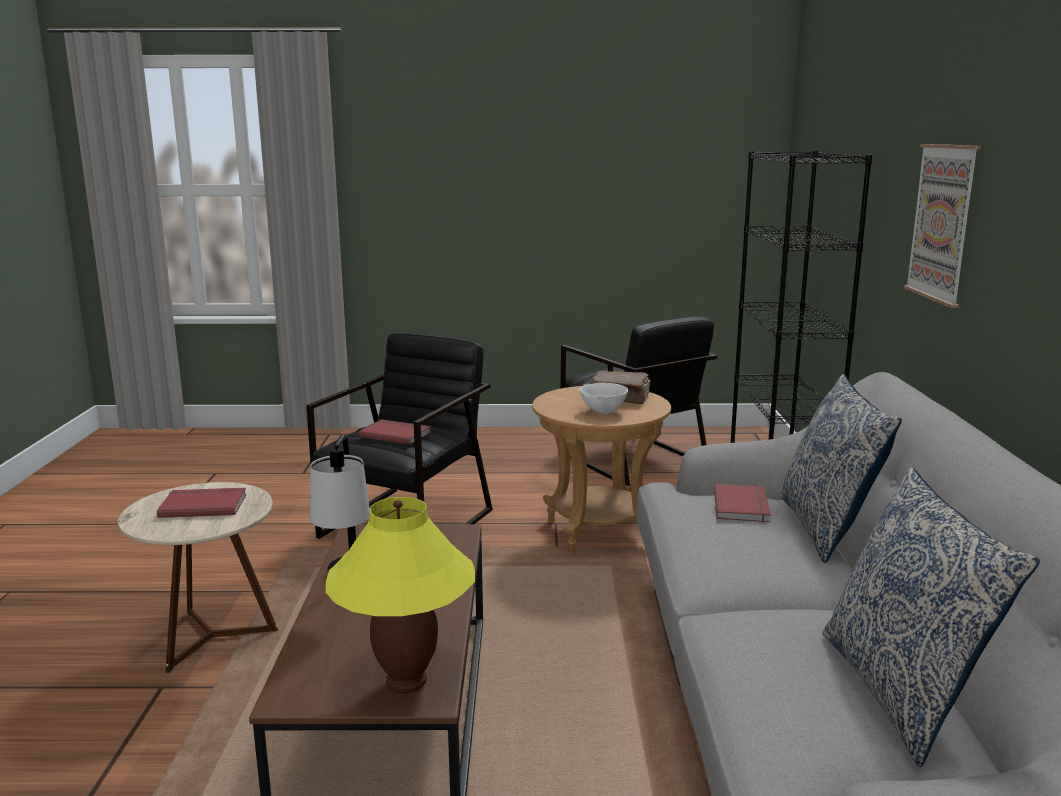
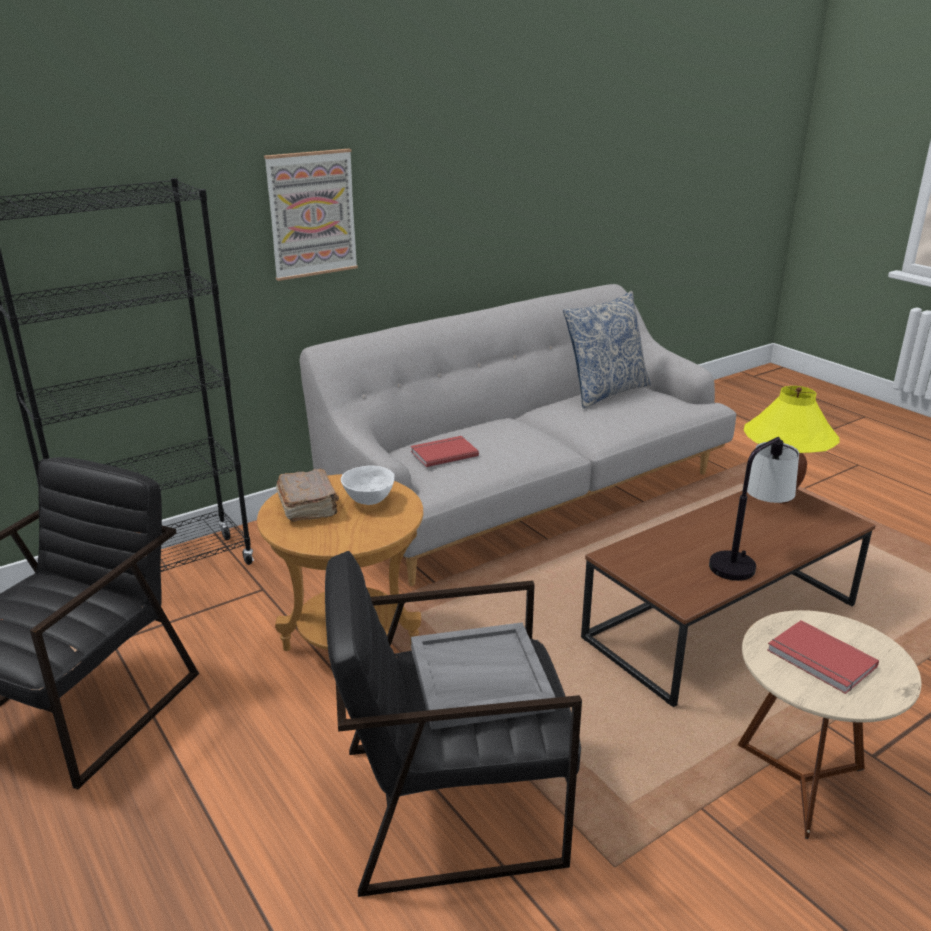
camera: 125 degrees left, 10 degrees up
red book [359,420,431,445] -> grey tray [411,622,556,730]
pillow [780,374,902,563] -> none

